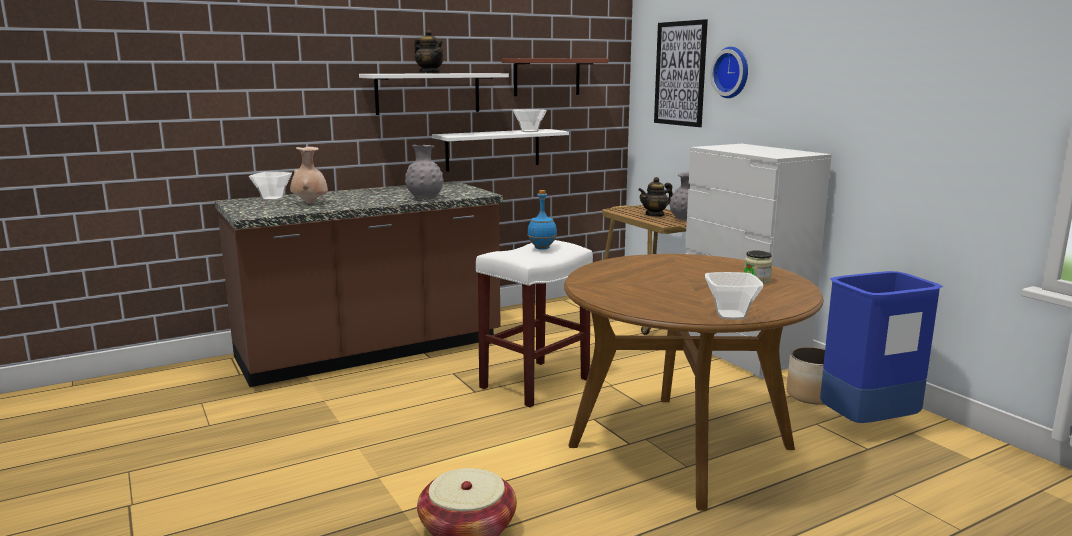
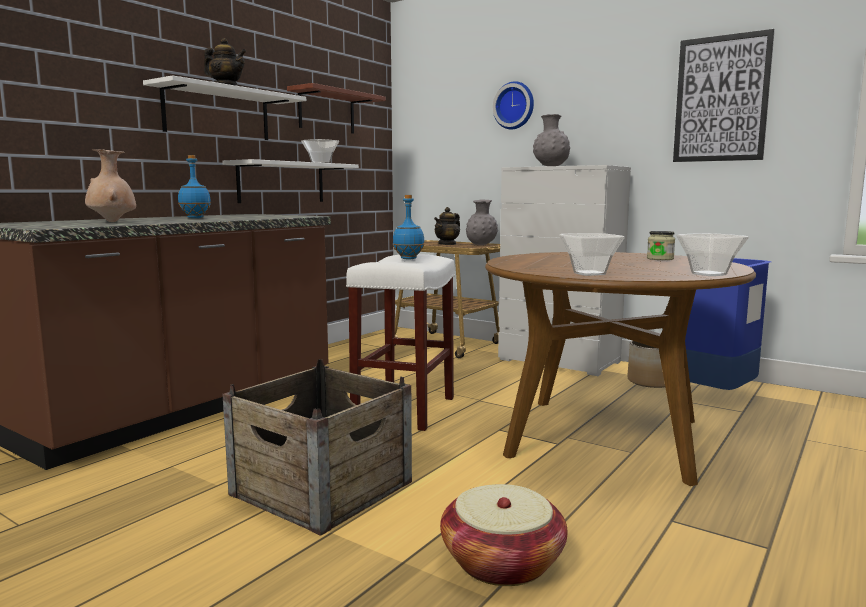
camera: 25 degrees left, 5 degrees down
bowl [249,172,292,201] -> bowl moved to [559,233,625,276]
grey vase [405,145,444,199] -> grey vase moved to [533,114,570,166]
picture [654,19,708,127] -> picture moved to [673,29,775,162]
none -> blue bottle [178,155,211,218]
none -> crate [222,359,412,536]

